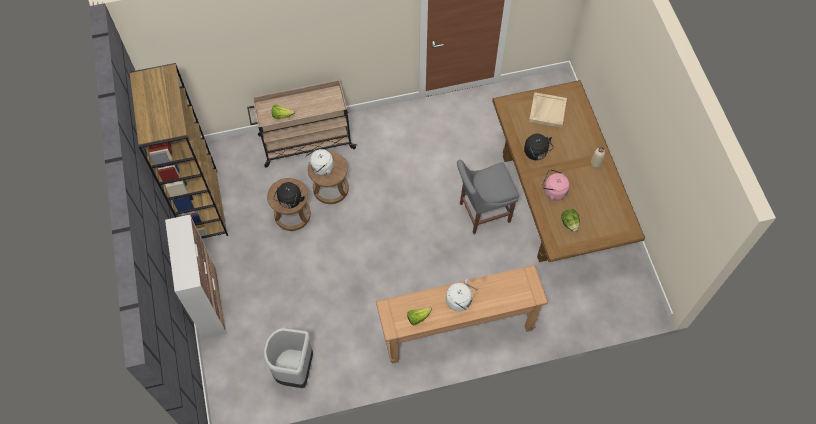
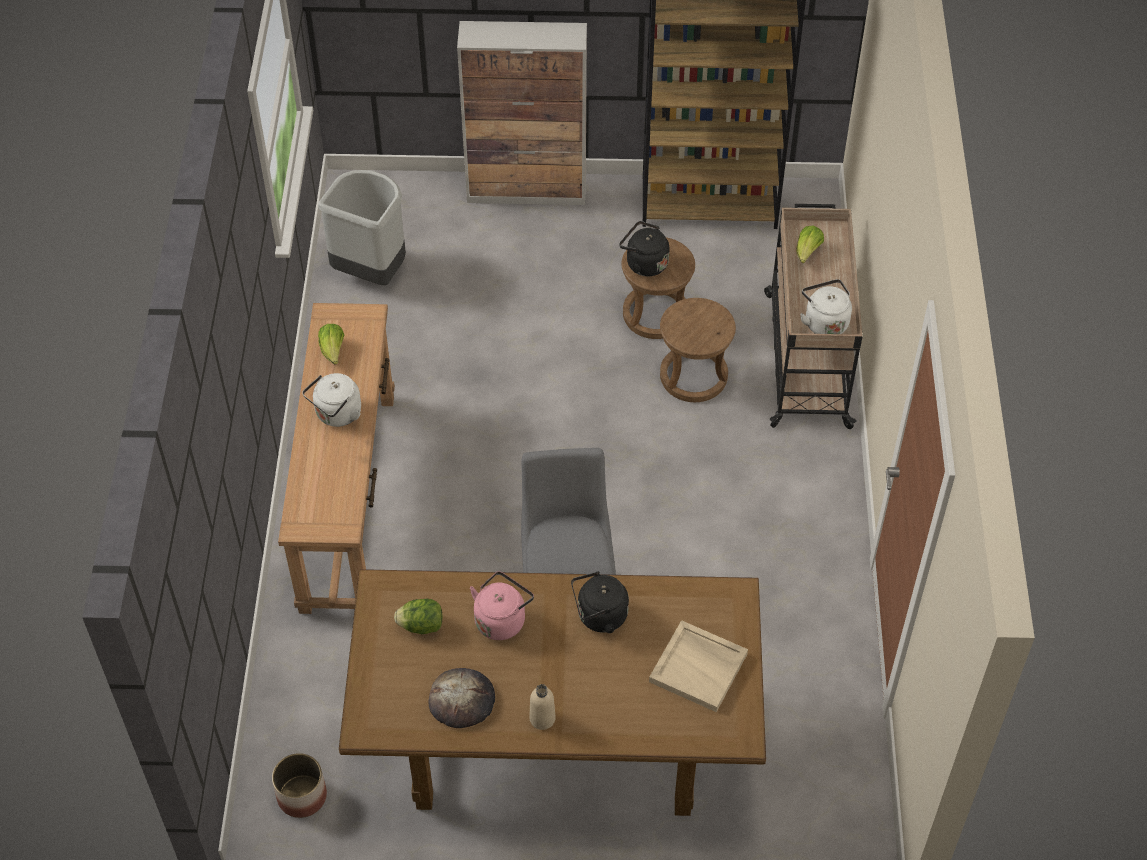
camera: 105 degrees right, 10 degrees down
white kettle [305,149,334,175] -> white kettle moved to [800,279,852,334]
none -> planter [272,753,327,818]
none -> bread [429,668,495,728]

